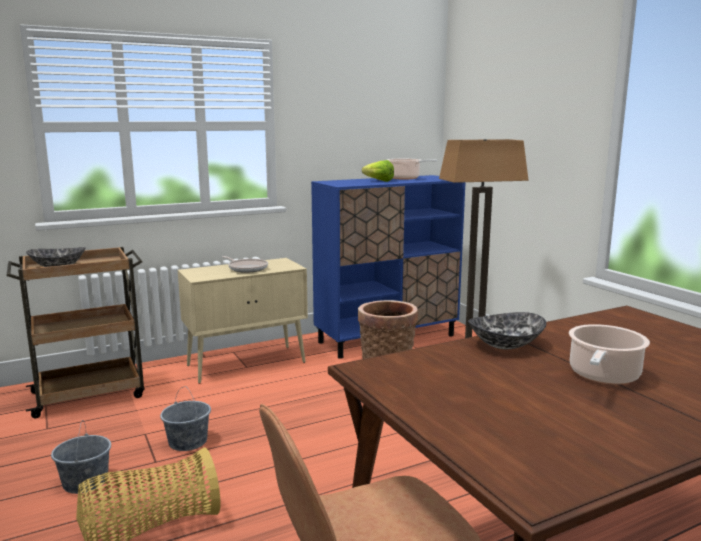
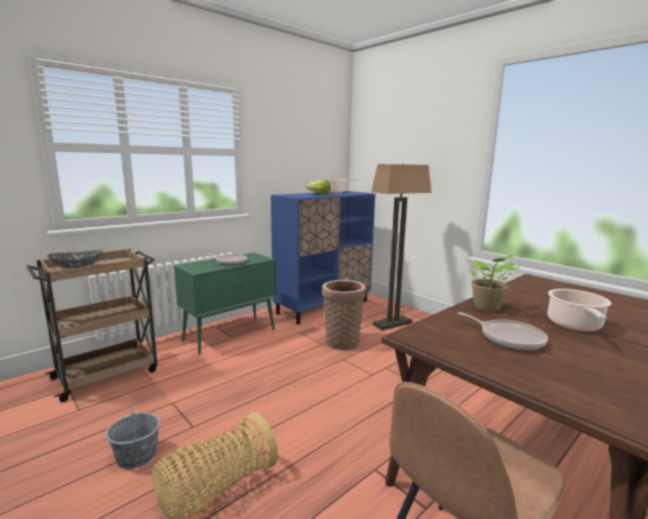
camera: 15 degrees left, 0 degrees up
grey bucket [160,386,211,451] -> none
beige cabinet [178,258,308,384] -> green cabinet [174,252,277,355]
bowl [468,312,546,349] -> potted plant [467,255,520,311]
none -> frying pan [458,312,548,350]

